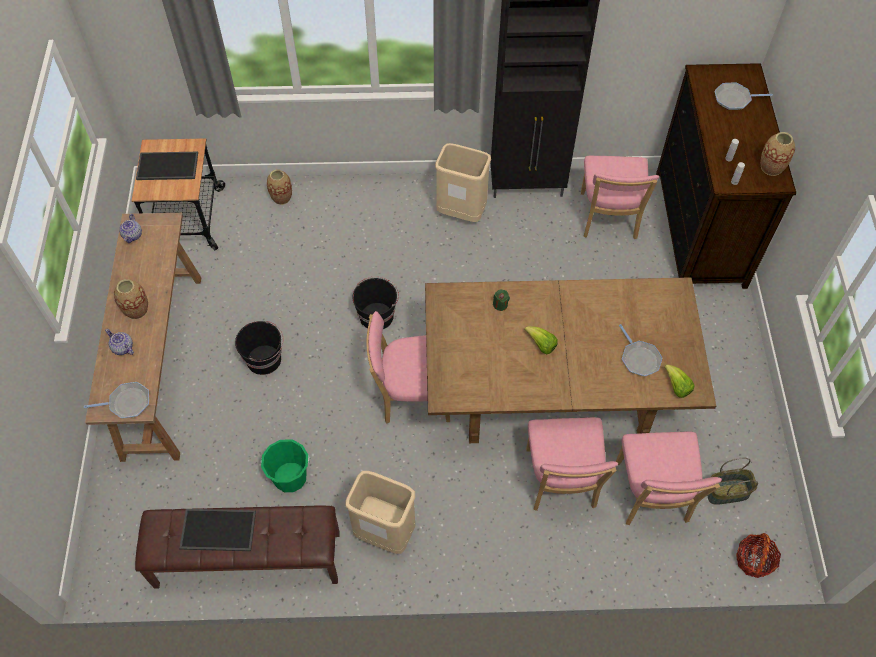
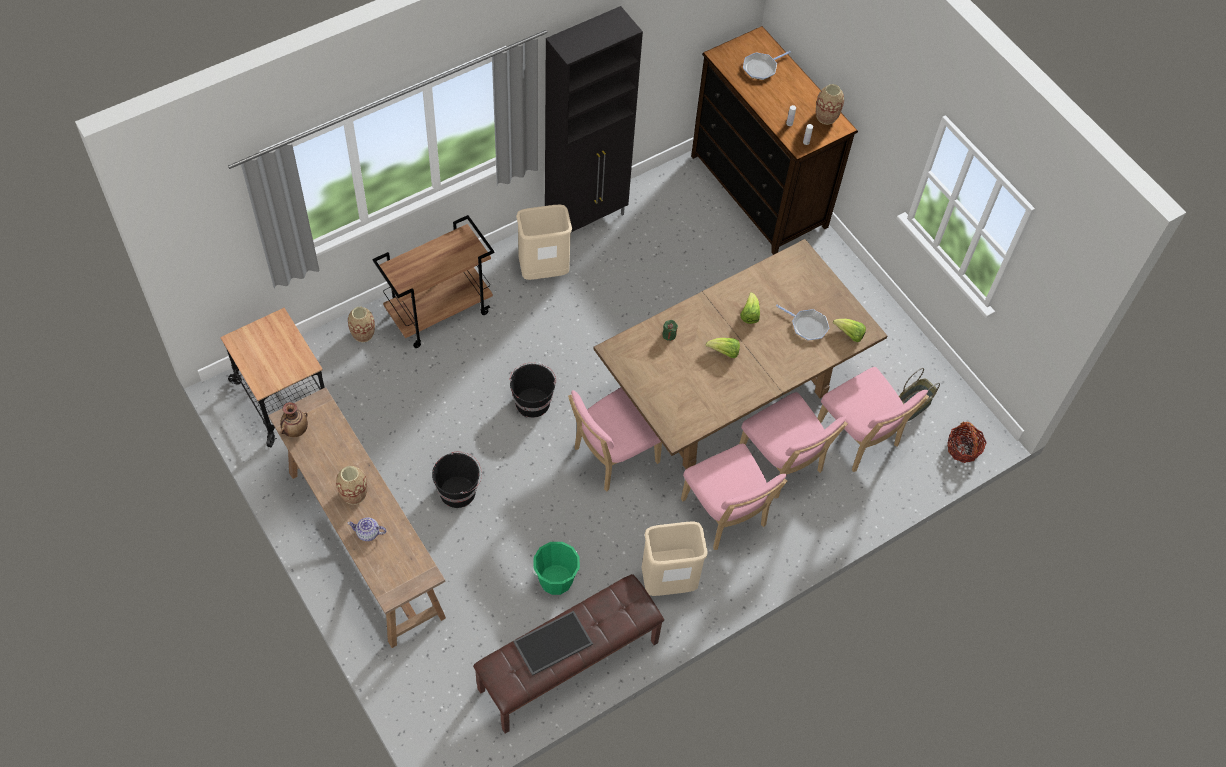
camera: 35 degrees left, 0 degrees up
frying pan [84,382,149,419] -> none
teapot [119,214,142,243] -> vase [280,402,308,437]
tray [136,152,198,180] -> none
pink chair [581,156,659,239] -> pink chair moved to [681,443,787,550]
none -> brown cart [372,215,494,348]
none -> lettuce [740,292,760,324]

